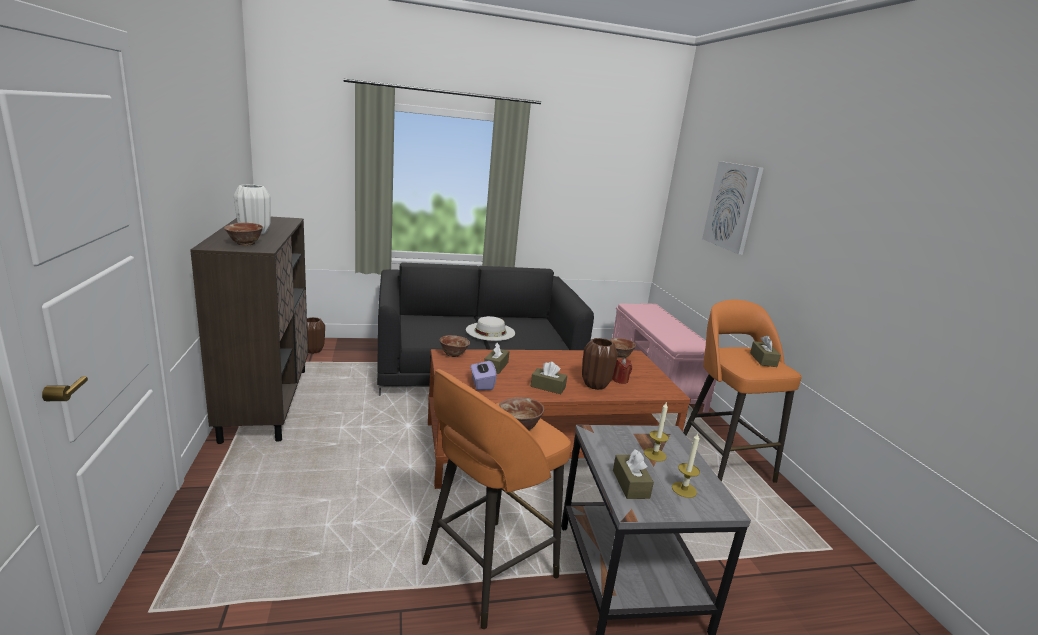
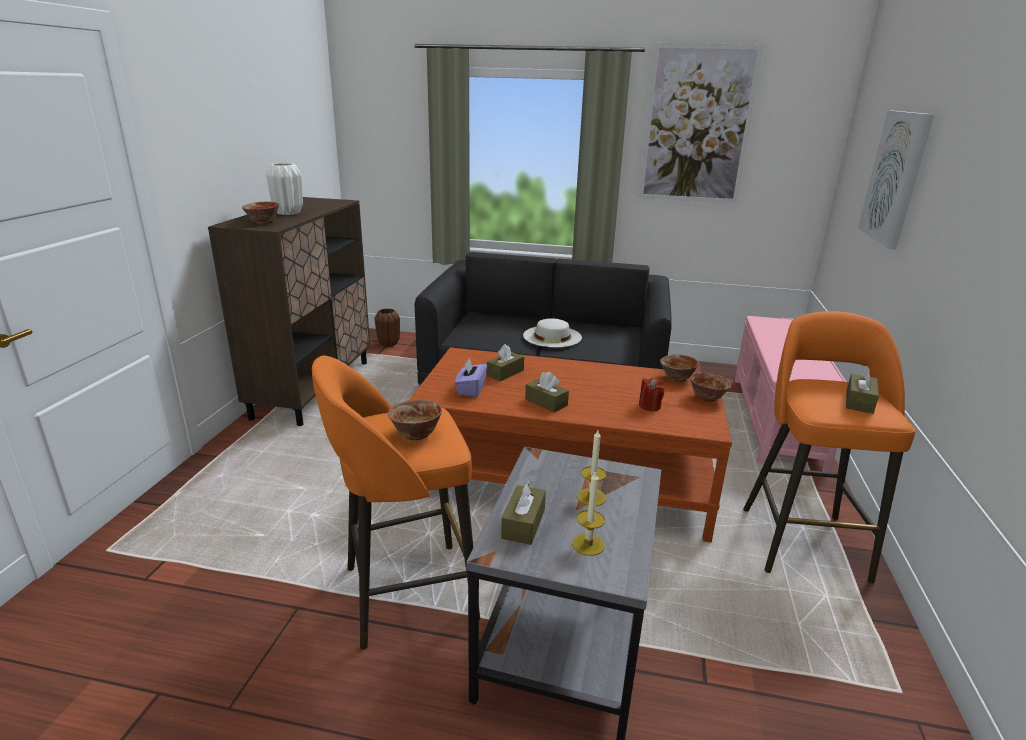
camera: 25 degrees right, 5 degrees up
bowl [439,335,470,357] -> bowl moved to [690,372,731,402]
brown vase [582,338,618,390] -> none
none -> picture [639,43,764,204]

